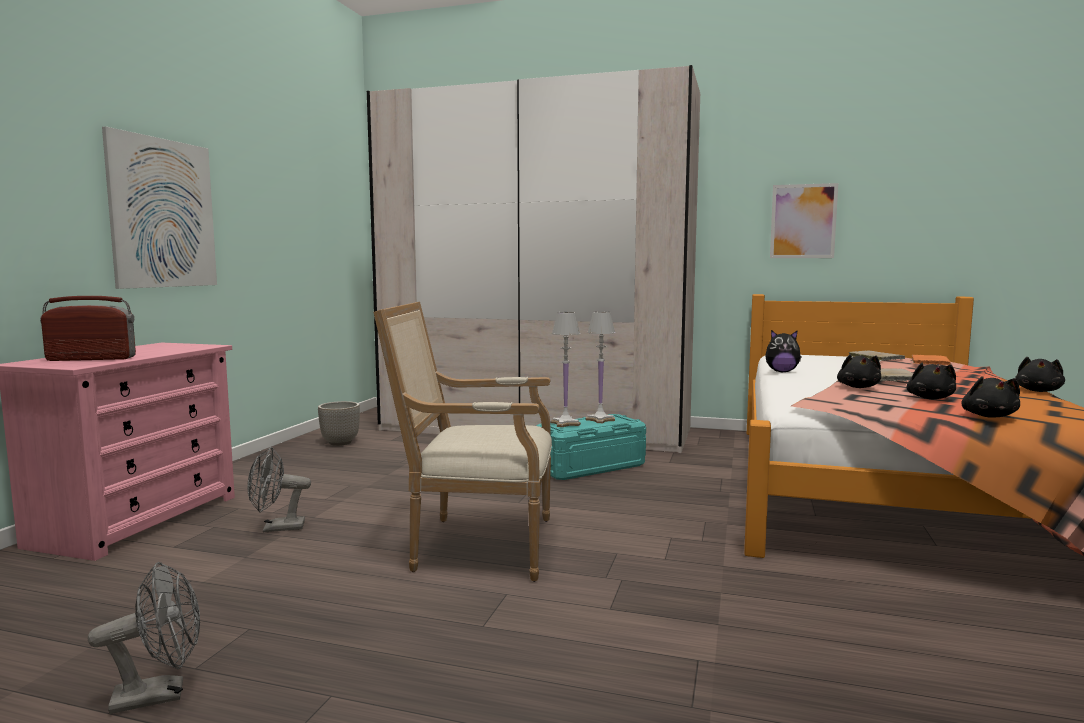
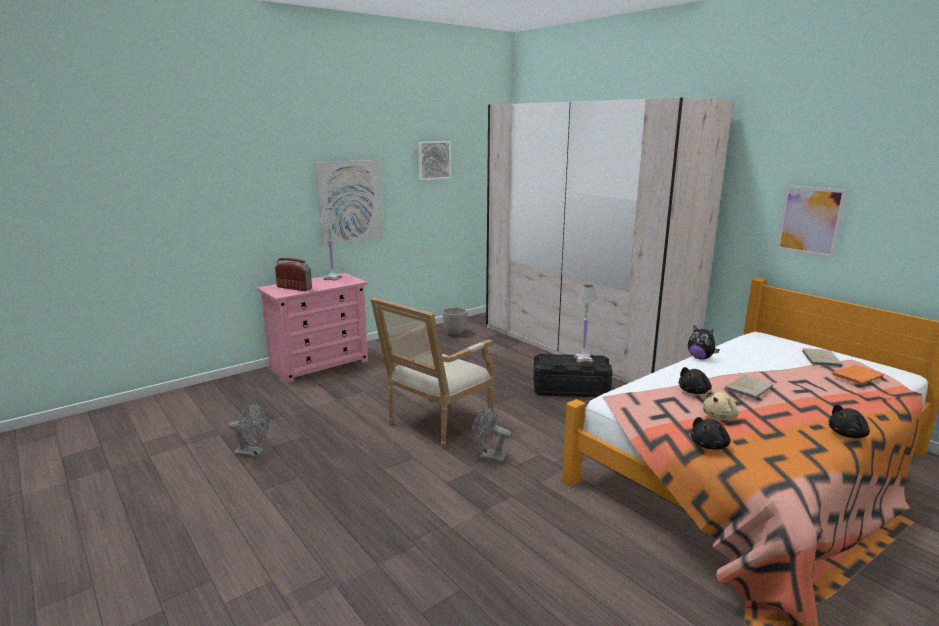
camera: 35 degrees right, 10 degrees up
grey fan [247,447,311,532] -> grey fan moved to [472,405,512,463]
armchair [373,302,552,582] -> armchair turned 90 degrees counterclockwise [371,297,494,448]
turquoise storage box [537,414,646,480] -> black storage box [533,353,613,397]
white table lamp [551,312,581,427] -> white table lamp moved to [319,208,343,281]
black plush toy [907,363,956,399] -> beige plush toy [702,390,739,420]
none -> picture [418,141,451,180]

